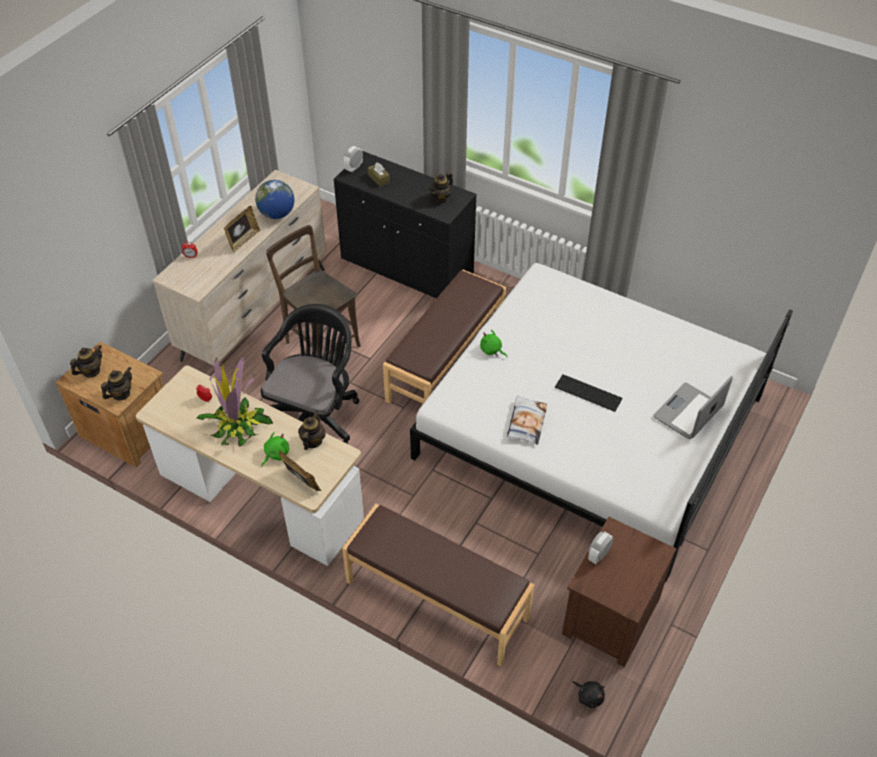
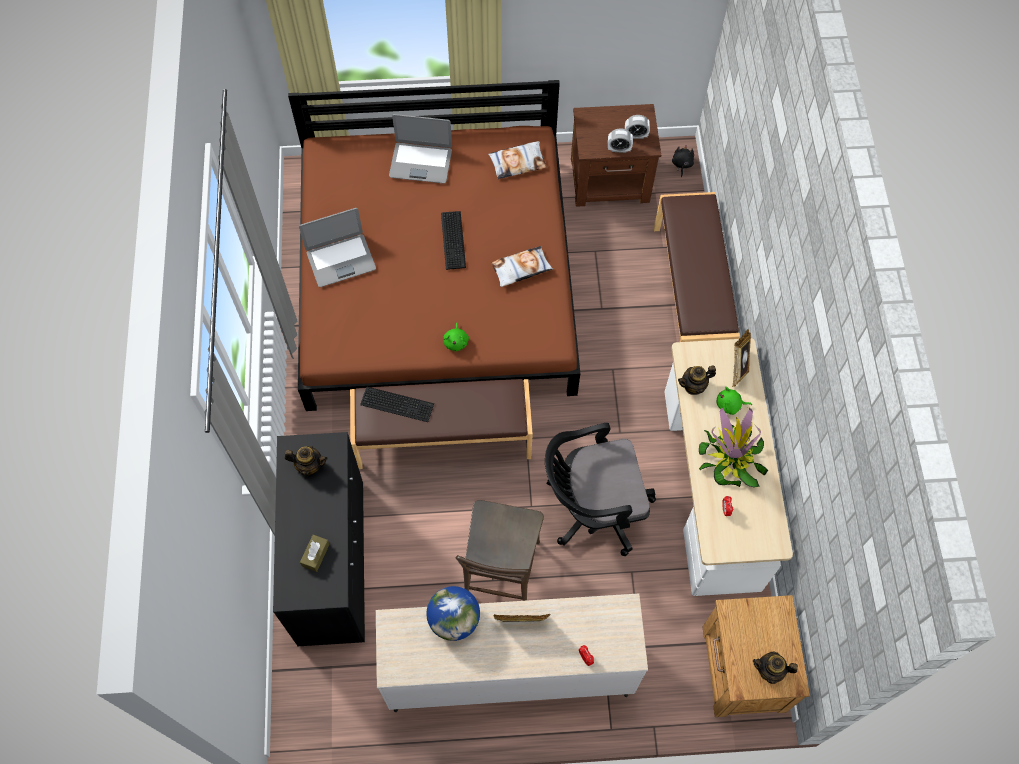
camera: 125 degrees left, 15 degrees up
teapot [101,367,132,400] -> none
alarm clock [343,146,363,172] -> alarm clock moved to [625,115,650,139]
white bed [410,263,793,583] -> brown bed [288,80,580,411]
none -> laptop [299,208,376,287]
none -> keyboard [360,387,434,422]
none -> pillow [488,141,547,179]

